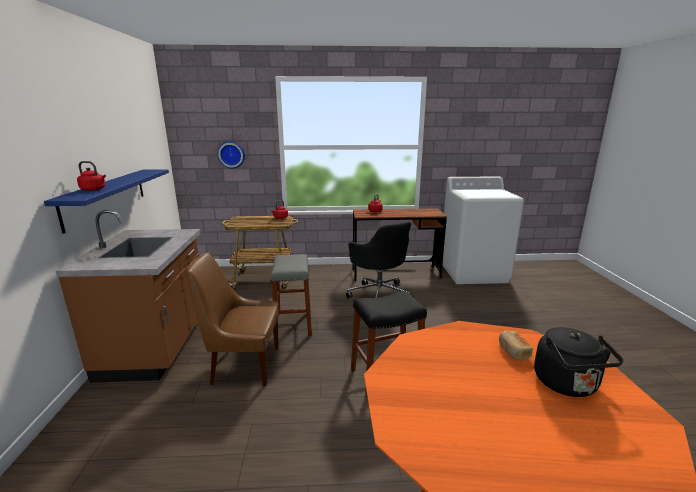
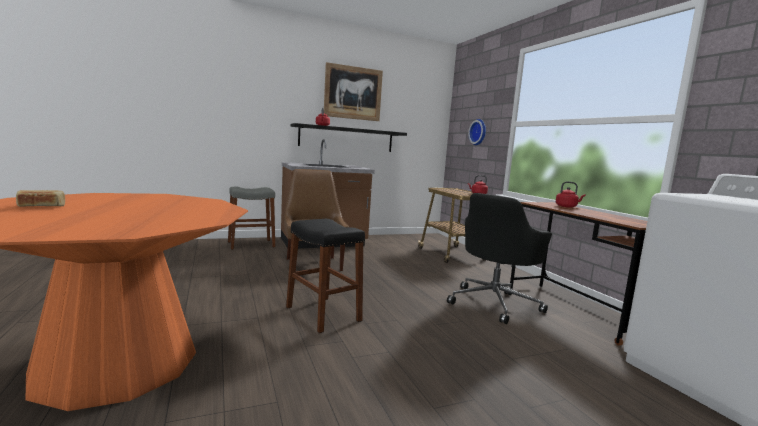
camera: 70 degrees right, 10 degrees down
blue shelf [44,169,169,234] -> black shelf [291,123,407,152]
grey stool [271,254,312,336] -> grey stool moved to [228,187,275,250]
bread [499,331,533,361] -> bread moved to [16,190,65,207]
black kettle [534,327,624,397] -> none
none -> picture [324,62,383,121]

